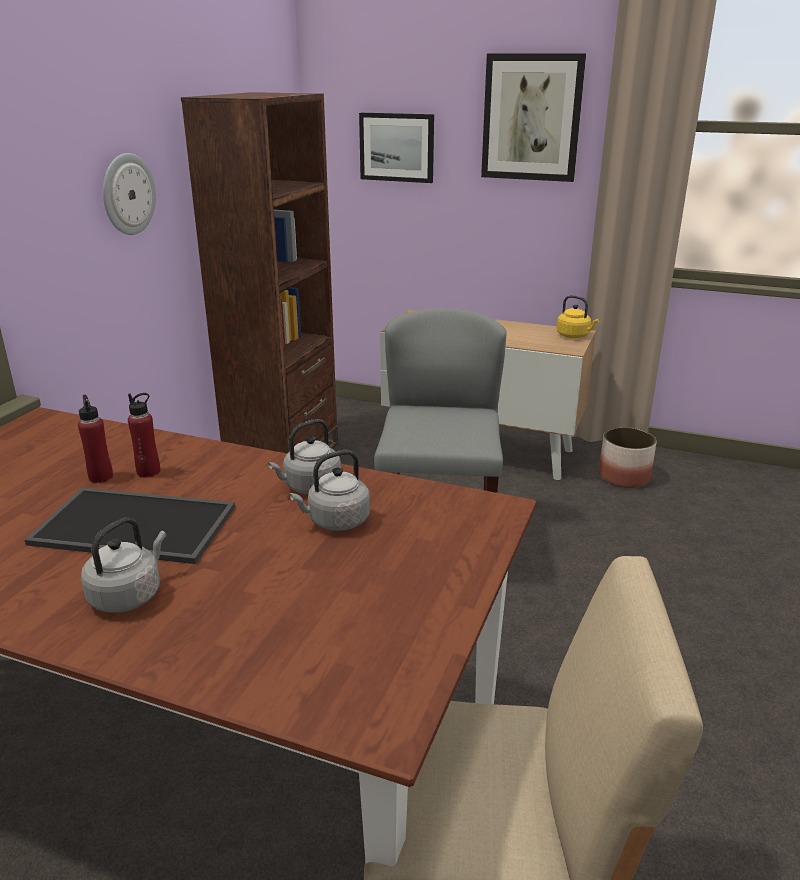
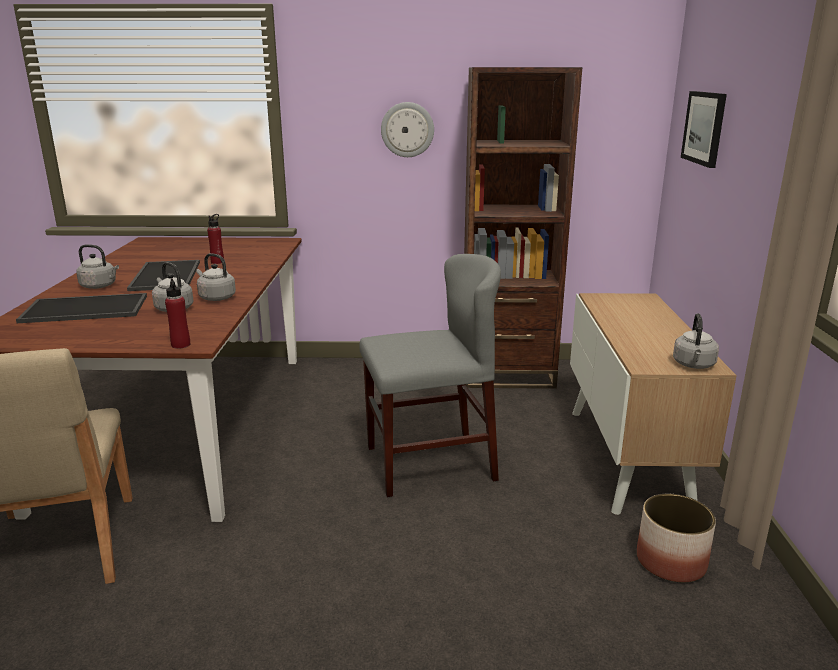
camera: 70 degrees right, 5 degrees down
red bottle [128,393,160,478] -> red bottle moved to [165,278,190,349]
picture [481,53,586,182] -> none
yellow kettle [557,295,599,338] -> grey kettle [673,313,719,369]
none -> tray [16,293,147,323]

